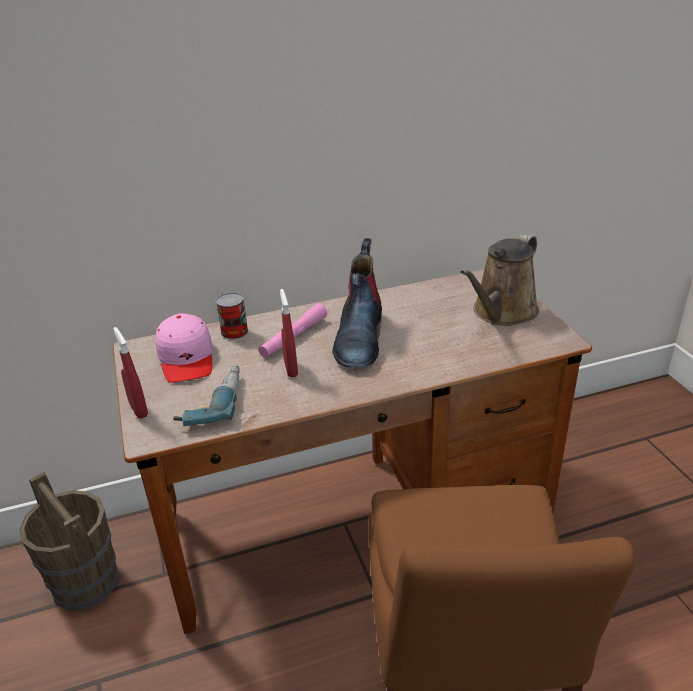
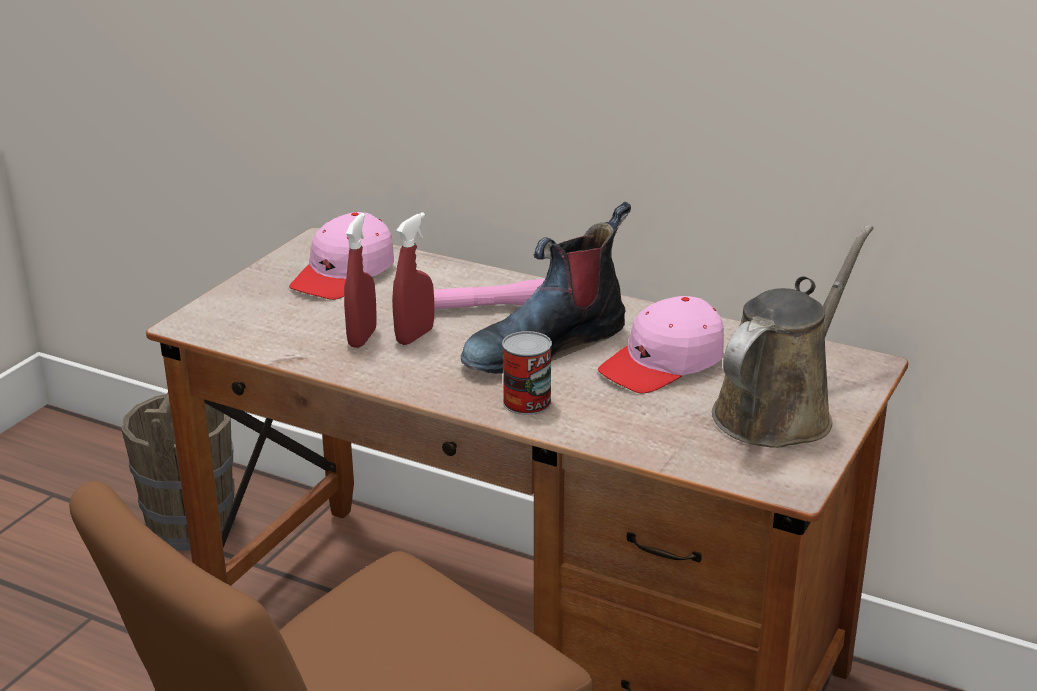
camera: 45 degrees right, 5 degrees down
red spray bottle [113,327,148,418] -> red spray bottle moved to [344,213,377,348]
power drill [173,365,240,426] -> none
can [216,292,248,339] -> can moved to [502,331,552,415]
brown watering can [460,234,539,326] -> brown watering can turned 135 degrees clockwise [712,225,873,448]
none -> pink cap [598,296,724,393]

